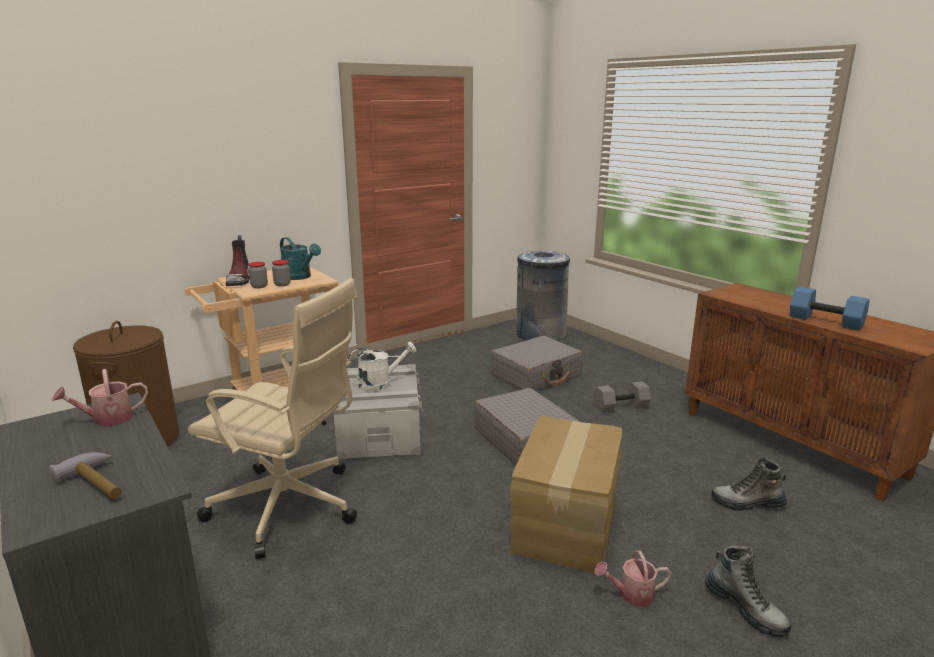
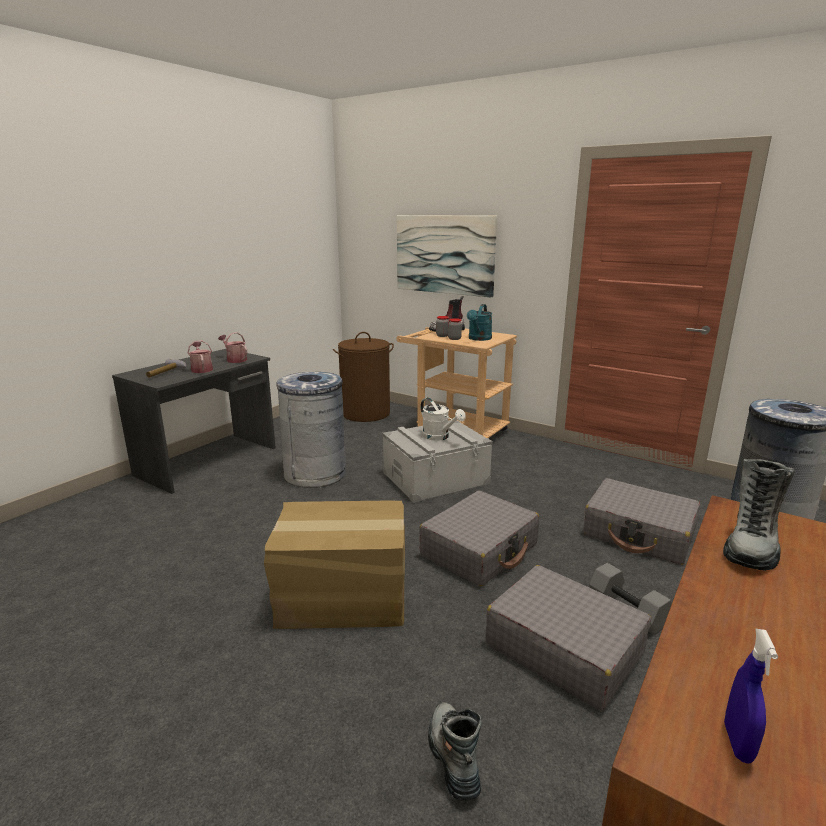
camera: 70 degrees right, 0 degrees up
beige office chair [188,278,357,559] -> grey trash can [276,372,346,488]
watering can [595,550,672,607] -> watering can moved to [187,340,213,373]
boot [705,546,791,637] -> boot moved to [723,459,795,571]
blue dumbbell [790,287,870,330] -> none
none -> picture [397,215,497,298]
none -> grey suitcase [486,565,651,710]
none -> blue spray bottle [724,628,778,764]

